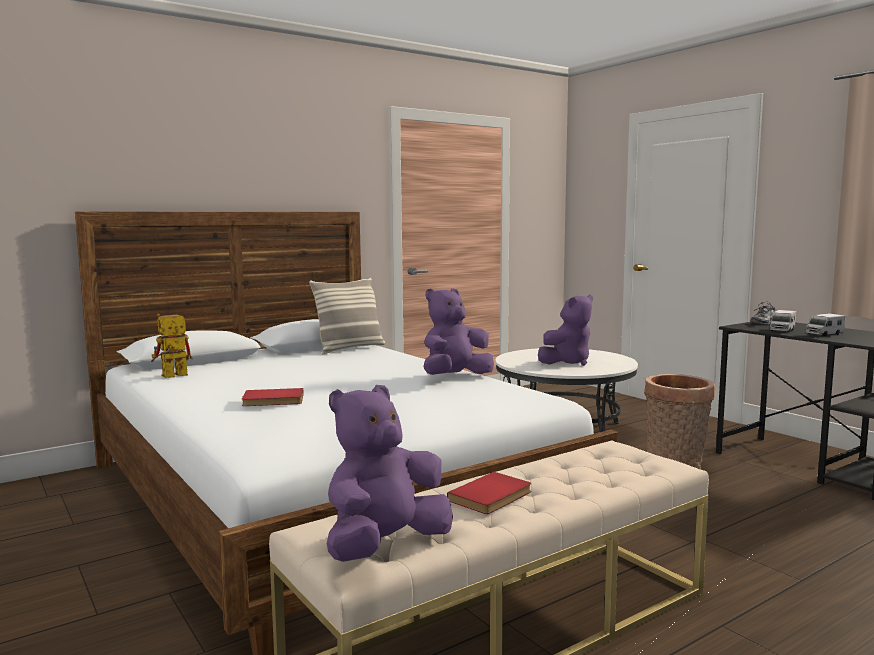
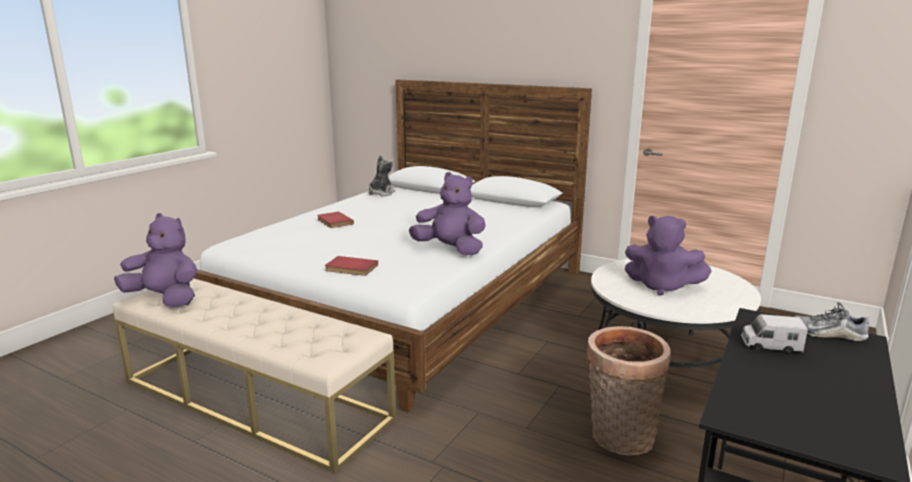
camera: 65 degrees right, 10 degrees up
toy robot [151,313,192,378] -> plush toy [369,155,395,196]
pillow [309,278,385,354] -> none
red book [447,472,531,514] -> red book moved to [325,256,378,276]
toy truck [805,314,845,336] -> none

